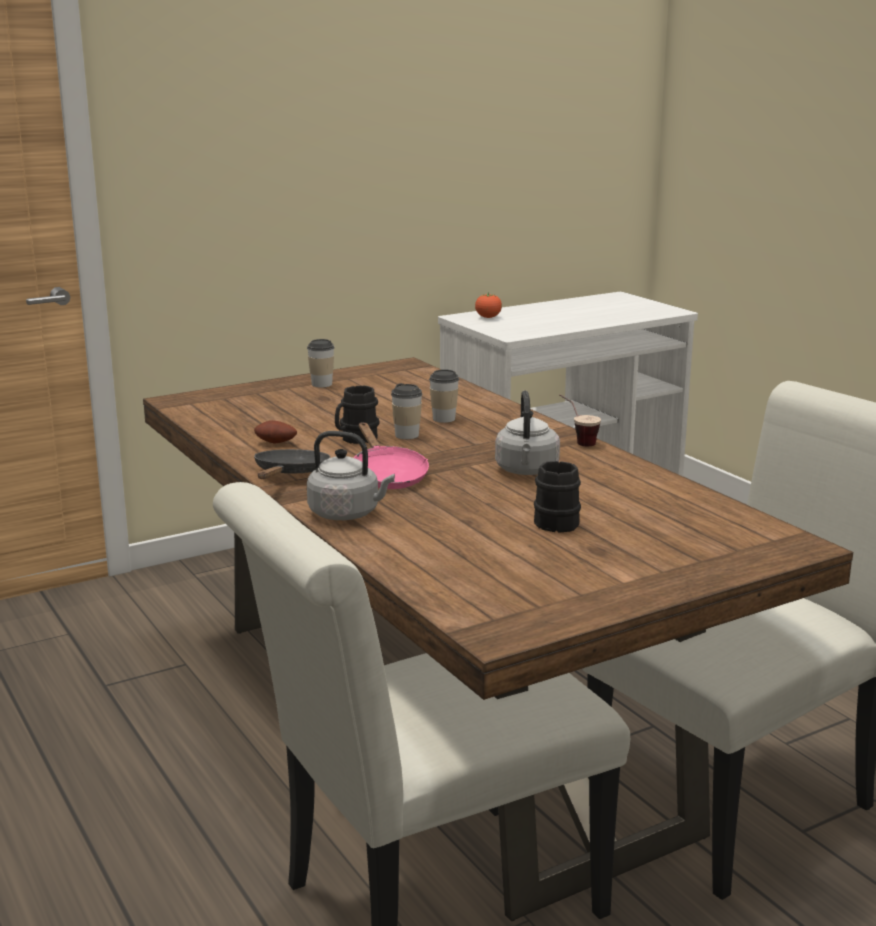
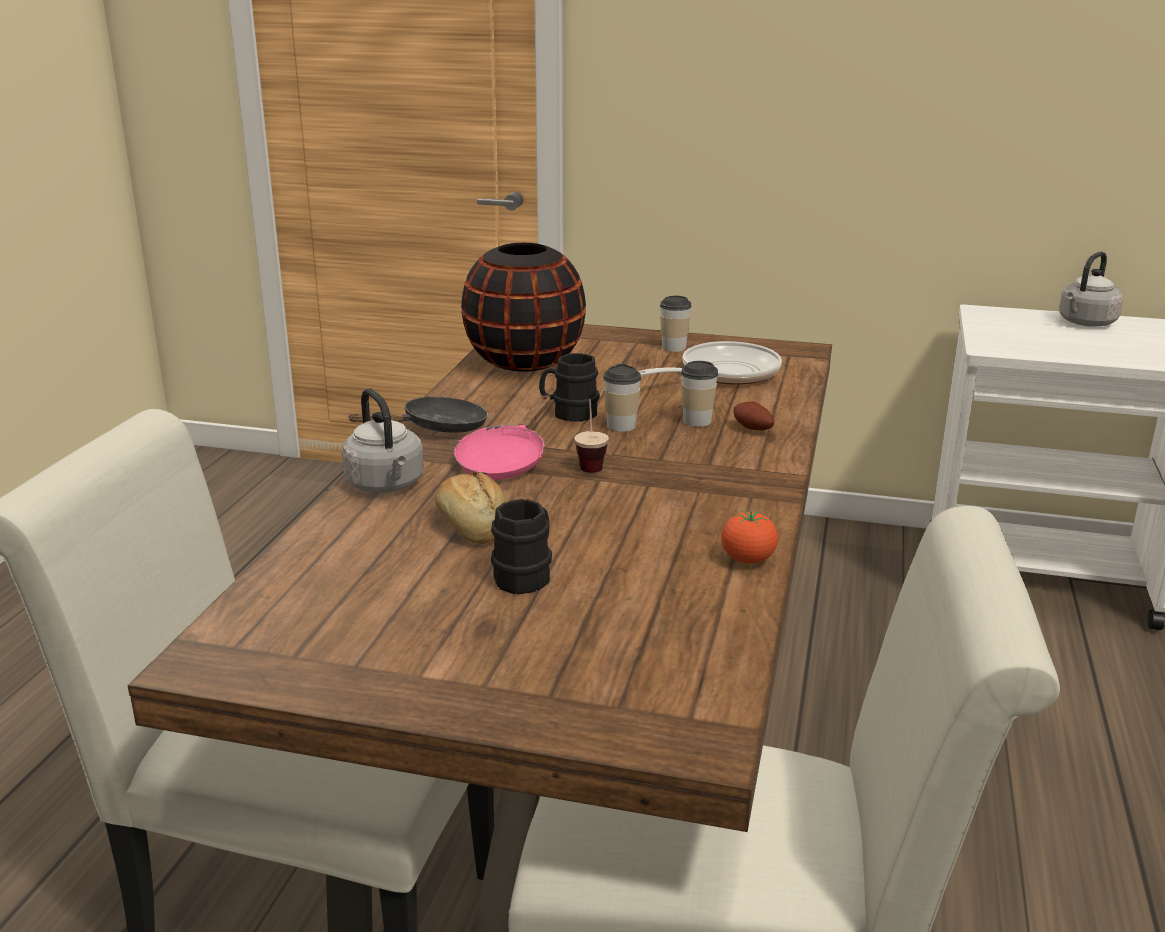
camera: 45 degrees right, 5 degrees up
potato [254,420,297,444] -> potato moved to [733,402,774,430]
tomato [475,292,502,318] -> tomato moved to [721,511,778,564]
grey kettle [495,391,560,475] -> grey kettle moved to [1059,251,1123,327]
cup [559,394,601,446] -> cup moved to [574,399,609,473]
none -> bread [435,471,506,544]
none -> black vase [461,243,586,372]
none -> frying pan [638,341,782,385]

